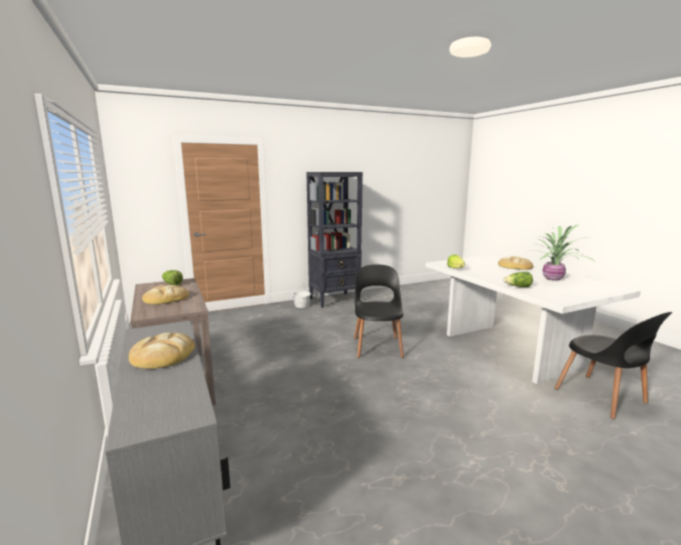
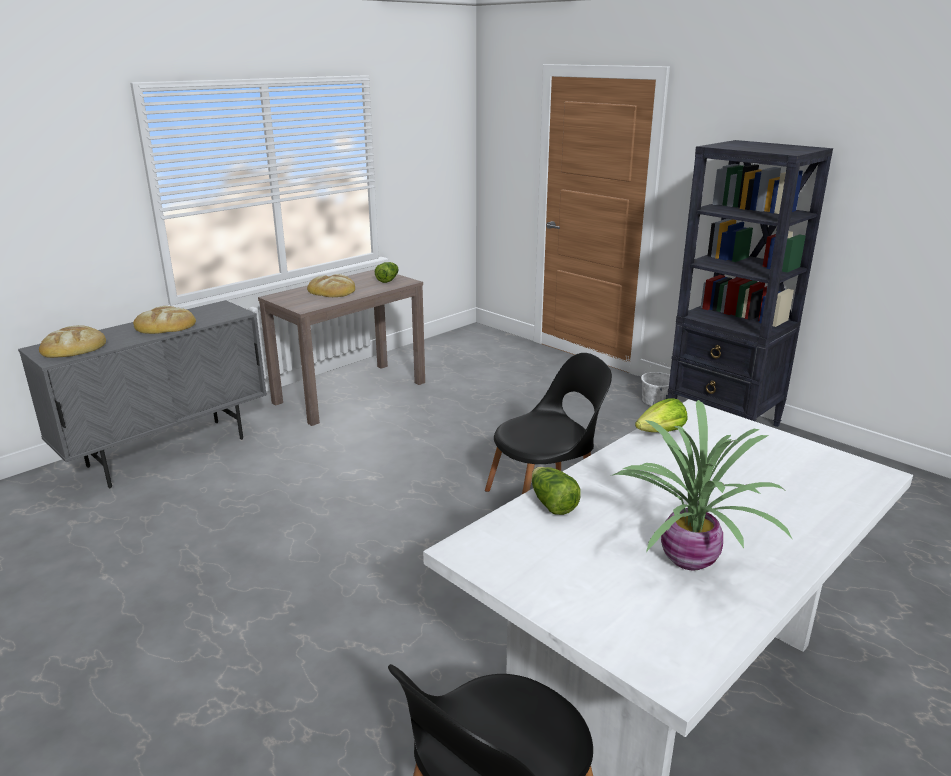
camera: 70 degrees right, 10 degrees up
bread [498,256,533,270] -> bread moved to [39,325,106,358]

